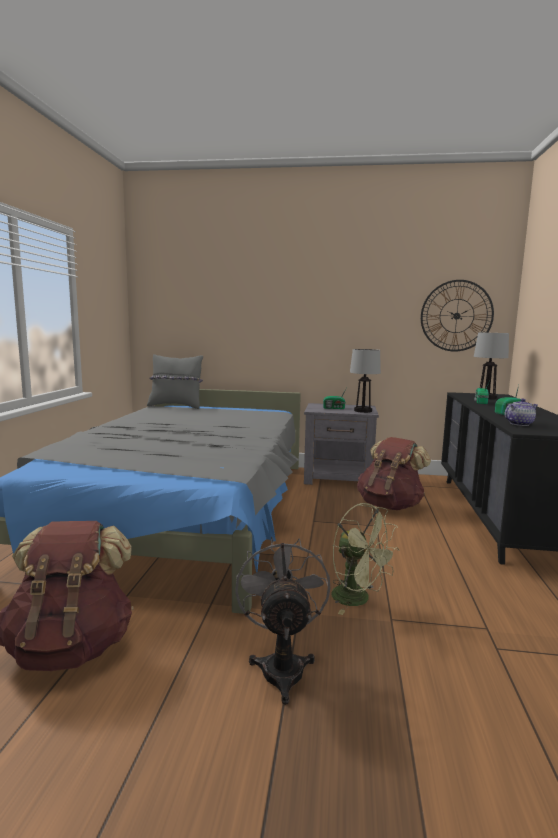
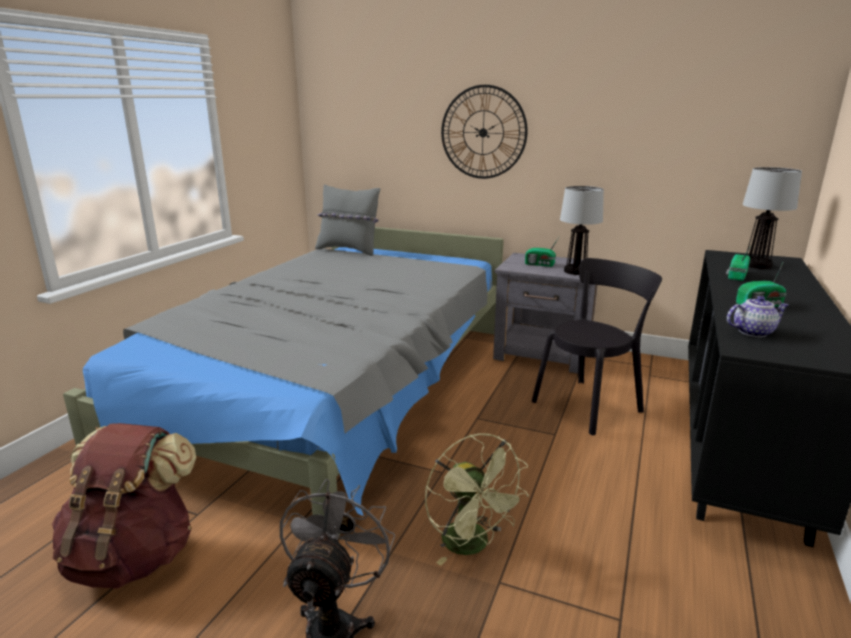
camera: 15 degrees right, 10 degrees up
brown backpack [357,437,431,510] -> black chair [532,258,662,436]
wall clock [421,280,494,352] -> wall clock moved to [441,85,528,179]

